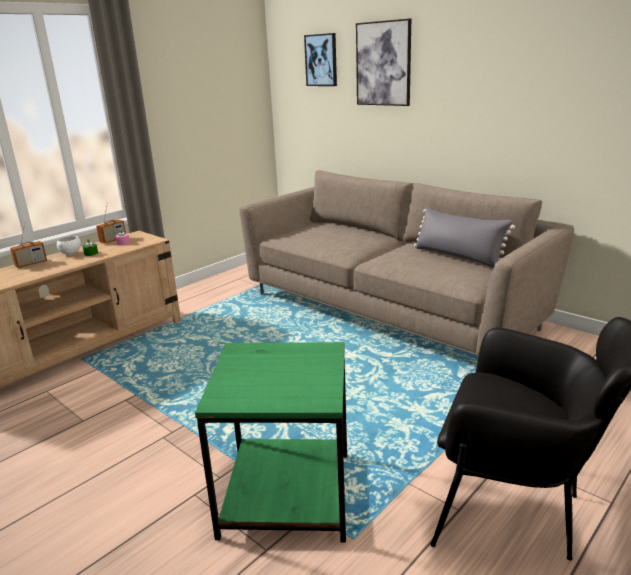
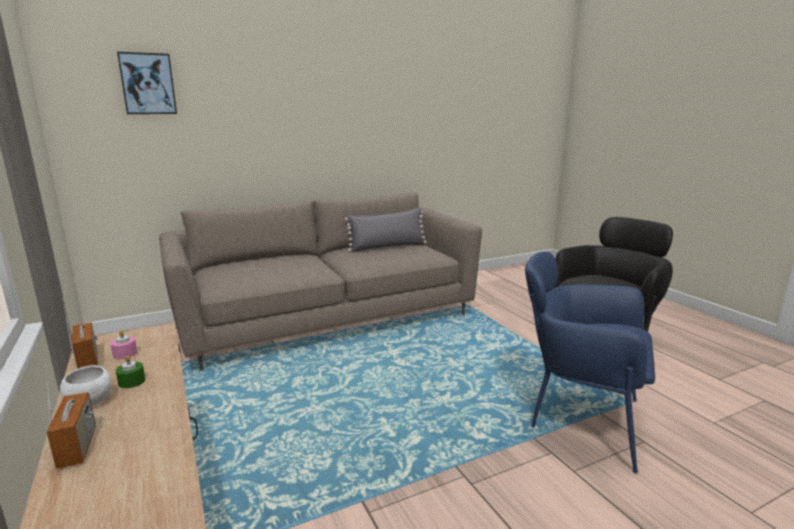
camera: 70 degrees left, 5 degrees down
green side table [195,342,347,543] -> blue armchair [525,251,655,473]
picture [356,18,411,106] -> none

